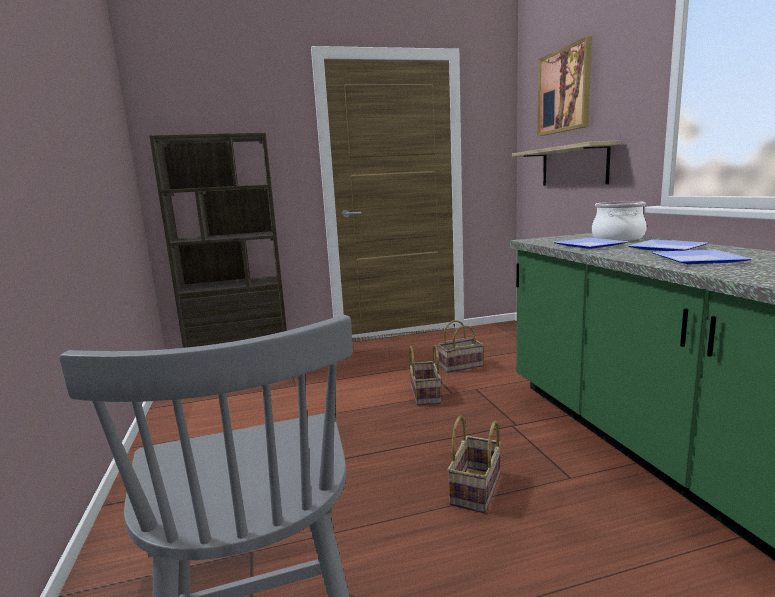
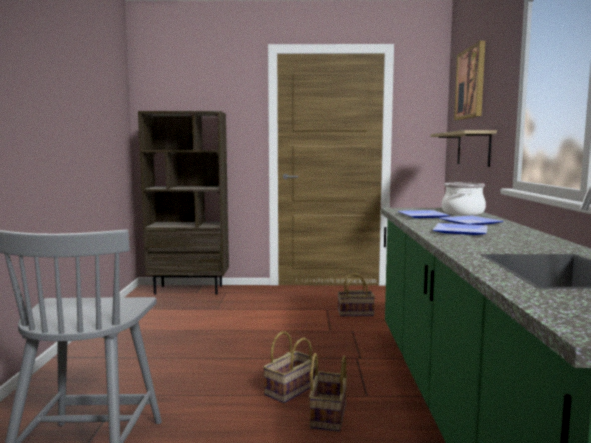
camera: 15 degrees right, 5 degrees down
basket [409,344,441,406] -> basket moved to [309,353,348,432]

